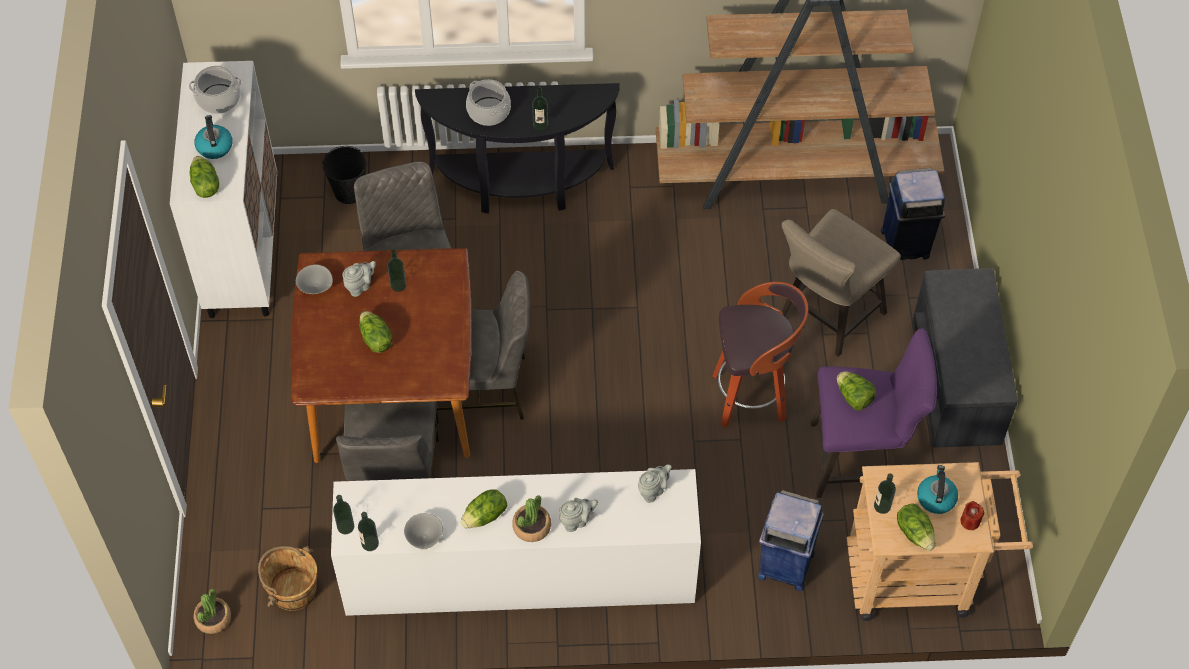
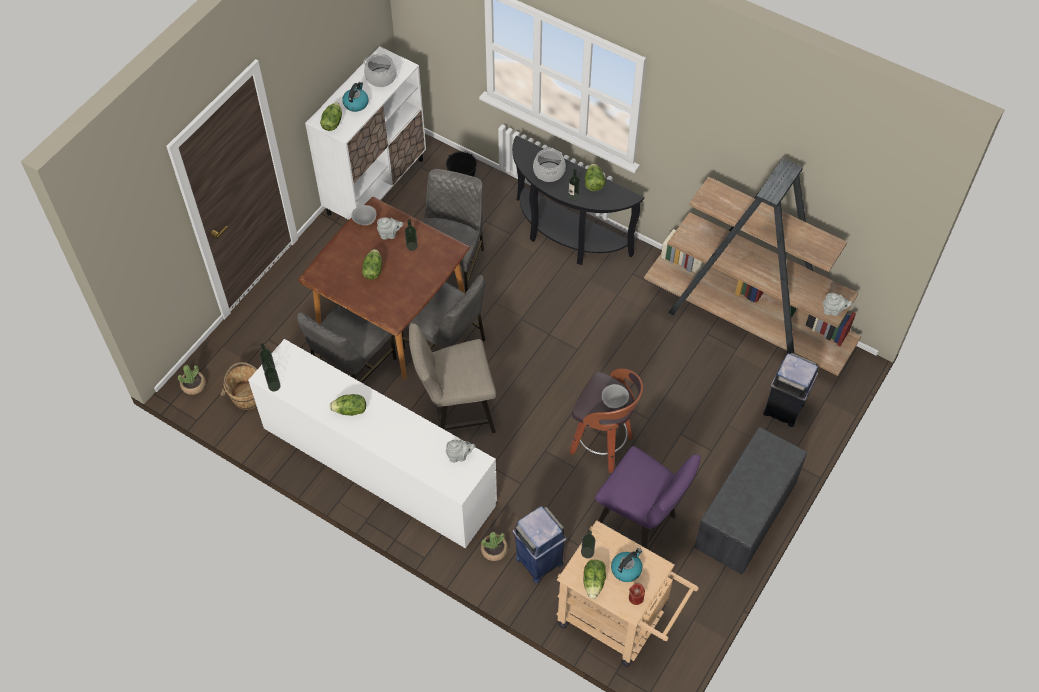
camera: 35 degrees right, 0 degrees up
grey bowl [404,513,443,549] -> grey bowl moved to [602,384,629,408]
potted plant [512,495,551,542] -> potted plant moved to [481,531,508,561]
grey teapot [560,498,598,532] -> grey teapot moved to [823,293,853,316]
beige stool [781,209,901,357] -> beige stool moved to [409,323,496,433]
lettuce [837,371,876,410] -> lettuce moved to [585,164,606,191]

